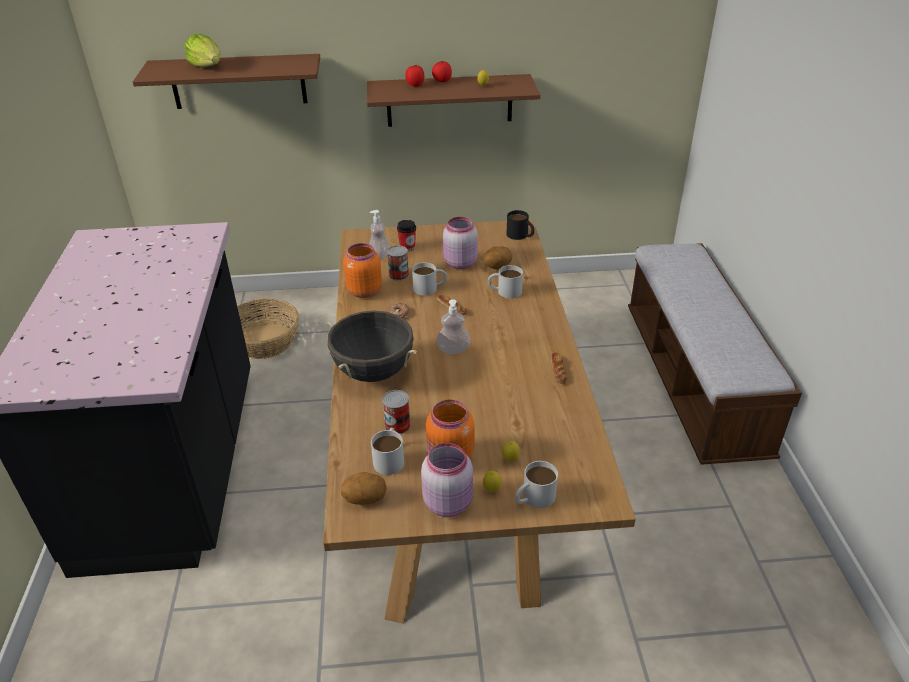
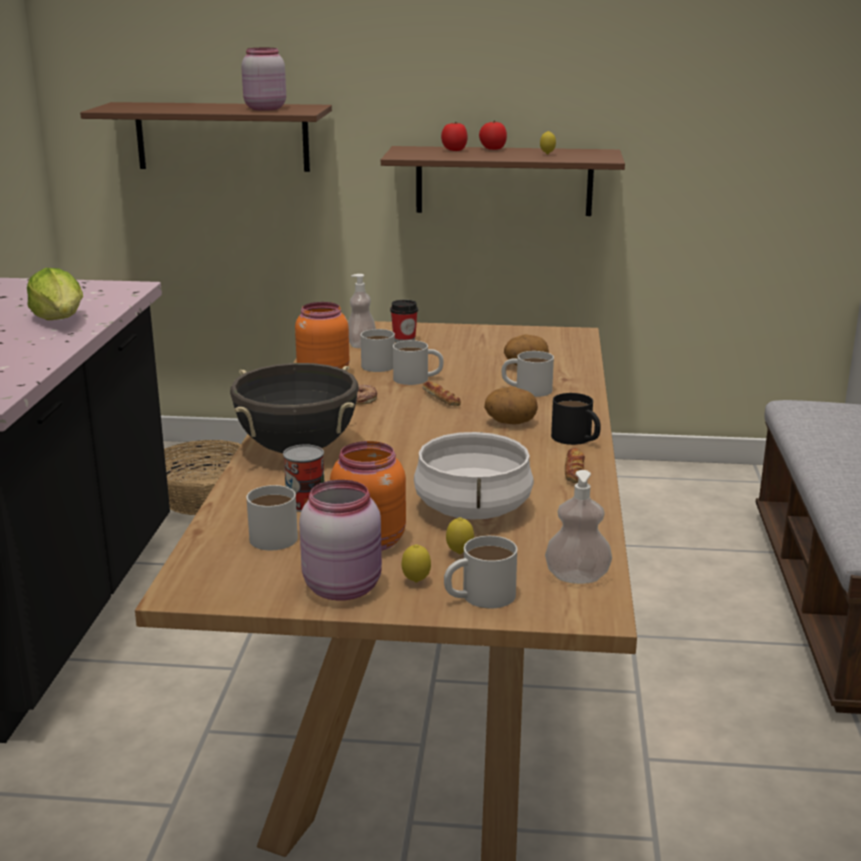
camera: 10 degrees right, 15 degrees down
lettuce [184,34,221,67] -> lettuce moved to [27,268,83,320]
potato [341,472,387,505] -> potato moved to [484,387,538,425]
can [387,245,409,281] -> white mug [361,329,395,372]
soap dispenser [436,299,470,354] -> soap dispenser moved to [545,470,612,584]
pink jar [443,217,478,269] -> pink jar moved to [241,48,286,111]
black mug [507,210,534,240] -> black mug moved to [551,393,601,445]
none -> white cooking pot [414,432,534,520]

